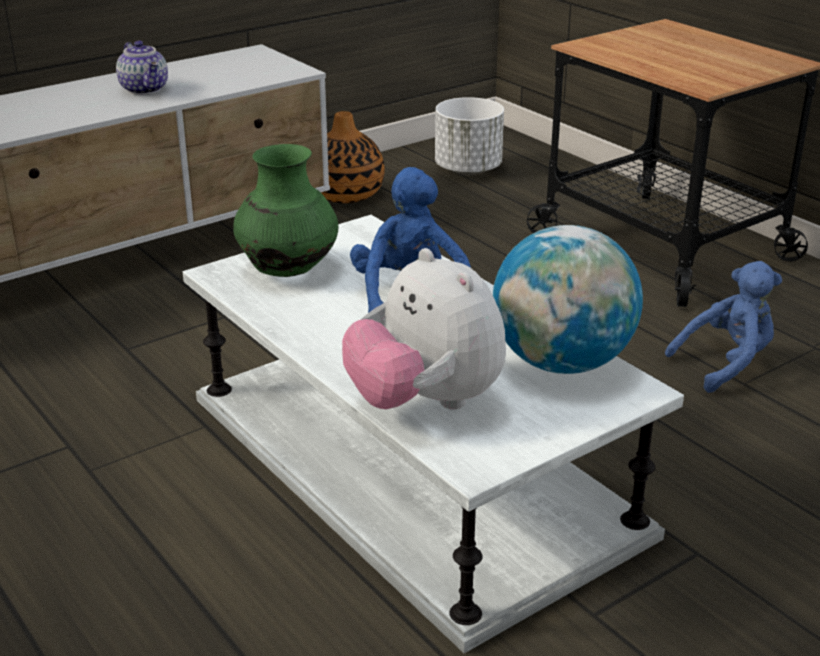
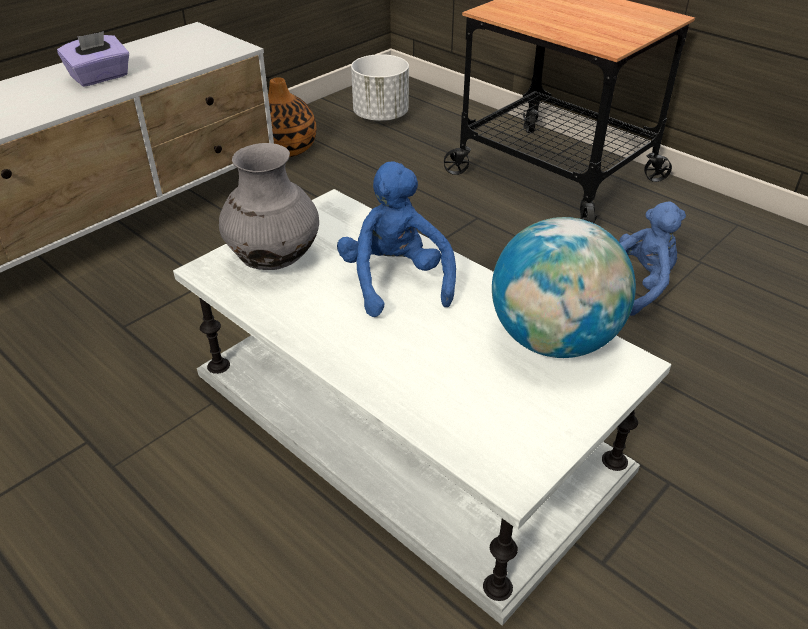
camera: 10 degrees left, 10 degrees up
teapot [116,41,168,95] -> purple tissue box [57,31,129,87]
green vase [233,144,338,277] -> grey vase [219,143,319,270]
plush toy [342,248,506,410] -> none

